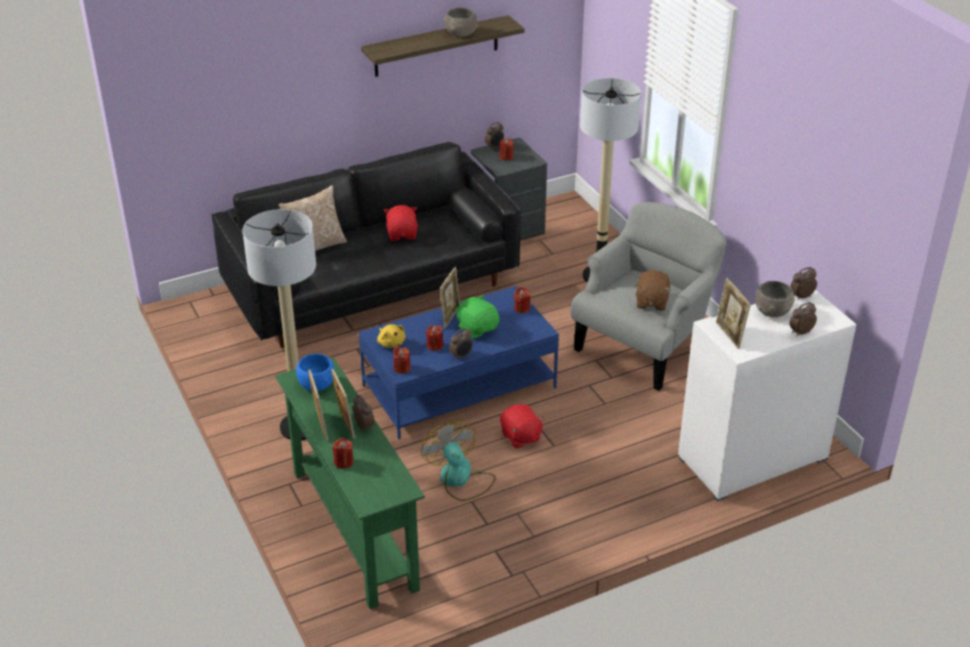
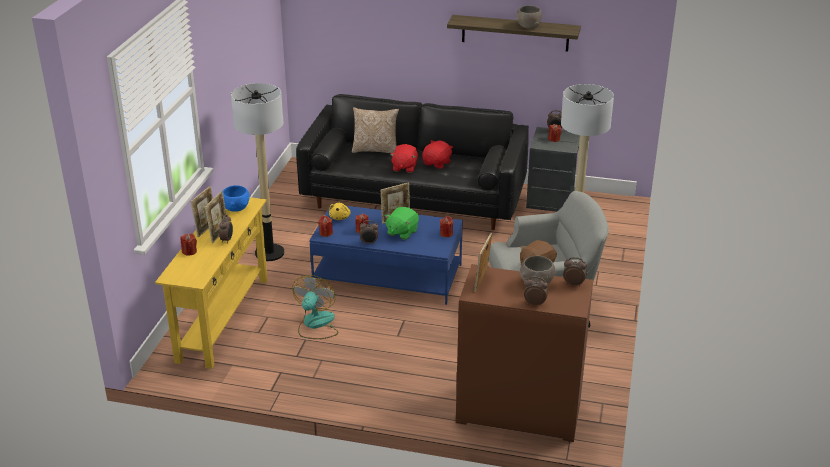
camera: 40 degrees right, 5 degrees down
green console table [275,358,425,609] -> yellow console table [155,197,268,369]
green plush toy [455,295,499,339] -> green plush toy turned 150 degrees counterclockwise [385,207,419,240]
red plush toy [500,404,544,449] -> red plush toy moved to [390,144,418,173]
white cabinet [678,290,856,501] -> brown cabinet [456,264,593,442]

